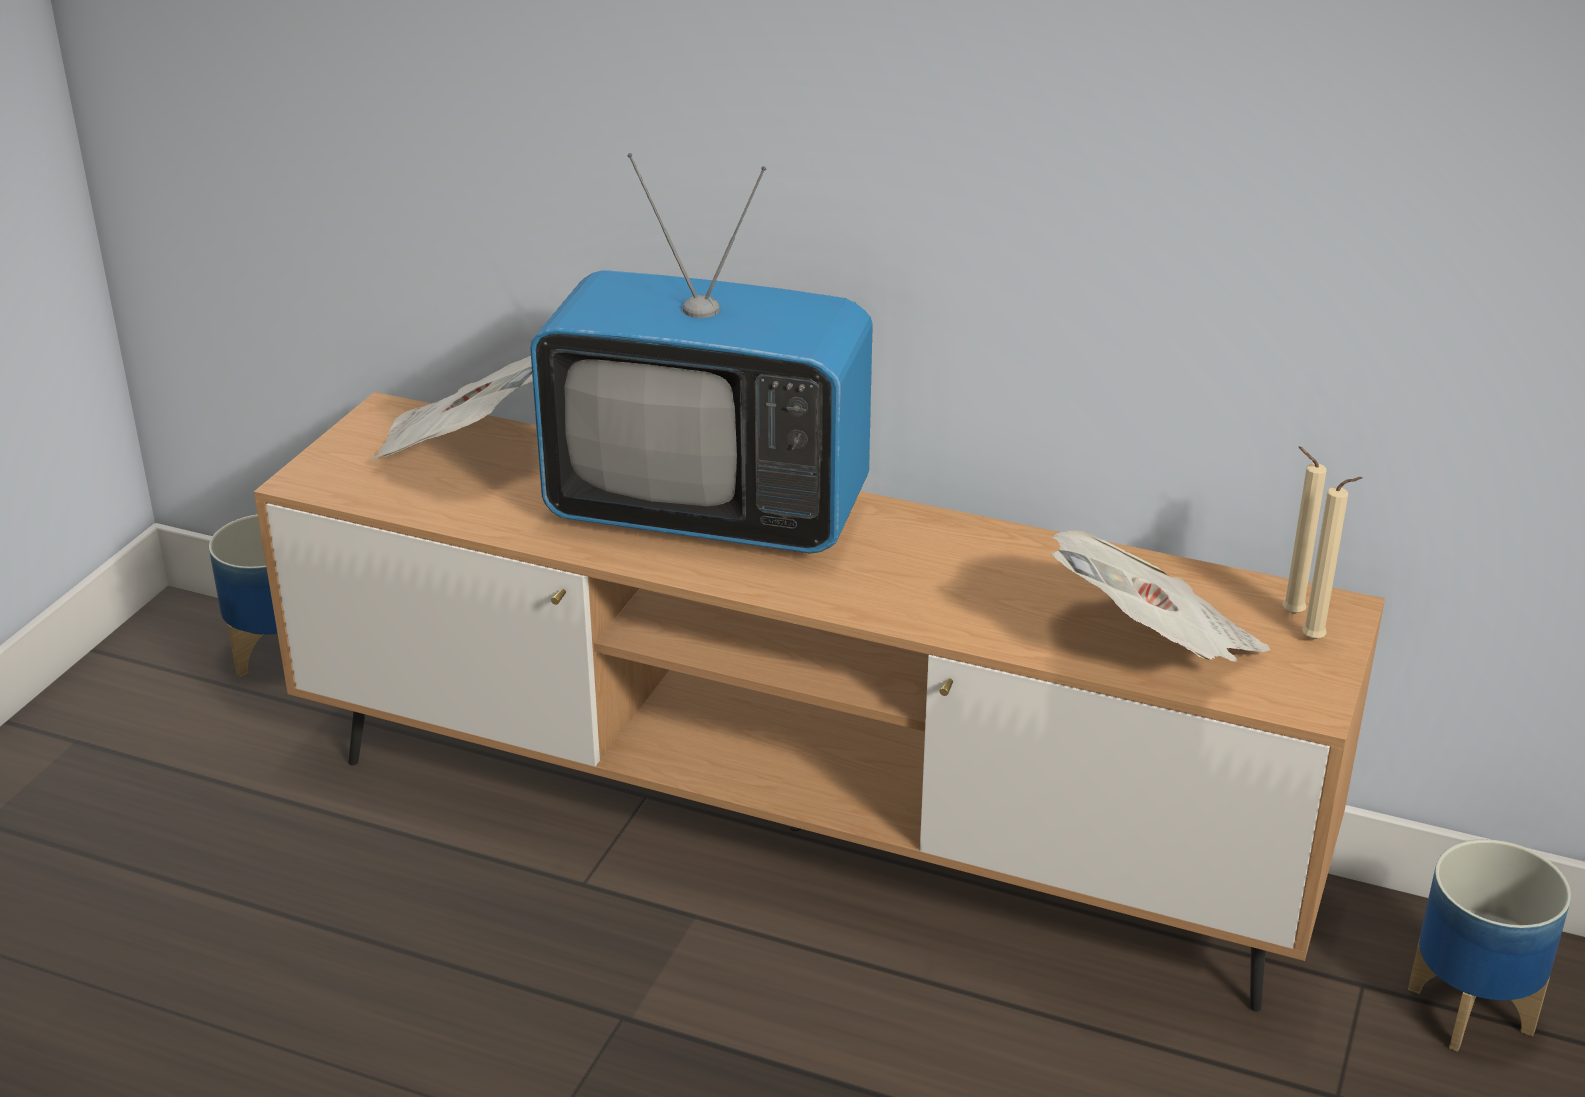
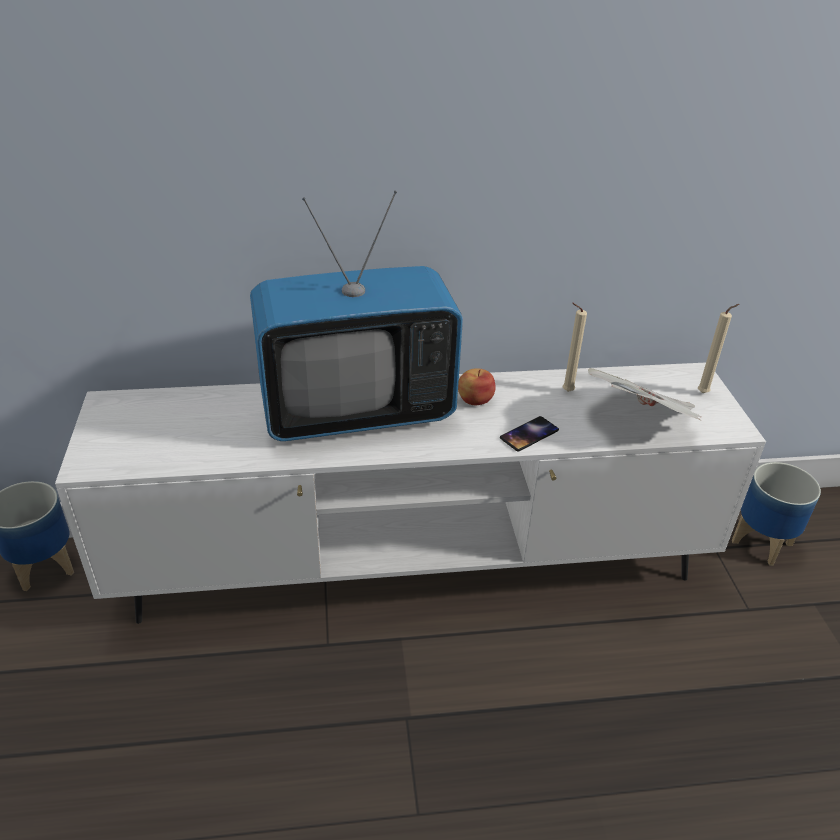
camera: 30 degrees left, 5 degrees up
brown tv stand [254,392,1385,1012] -> white tv stand [55,363,766,624]
newspaper [370,356,533,461] -> none
beige candle [1283,446,1327,614] -> beige candle moved to [563,303,587,392]
none -> apple [458,368,496,405]
none -> phone [500,416,559,452]

